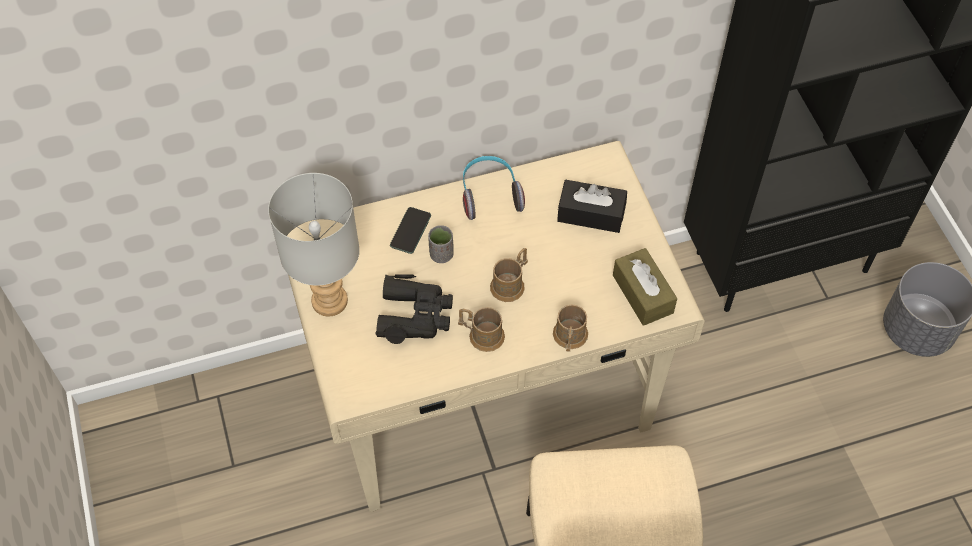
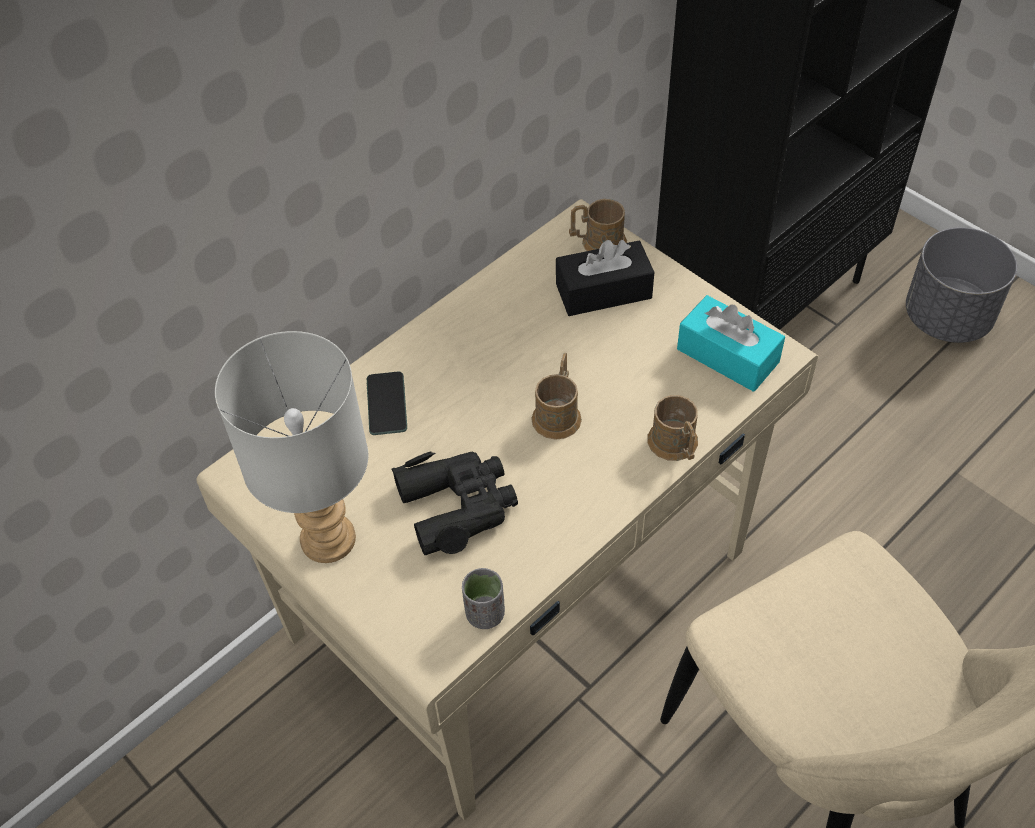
camera: 25 degrees left, 5 degrees down
grey cup [428,225,454,263] -> grey cup moved to [462,568,505,629]
brown mug [458,307,505,352] -> brown mug moved to [569,199,627,251]
headphones [463,156,525,220] -> none
brown tissue box [613,248,677,326] -> turquoise tissue box [677,295,785,392]

